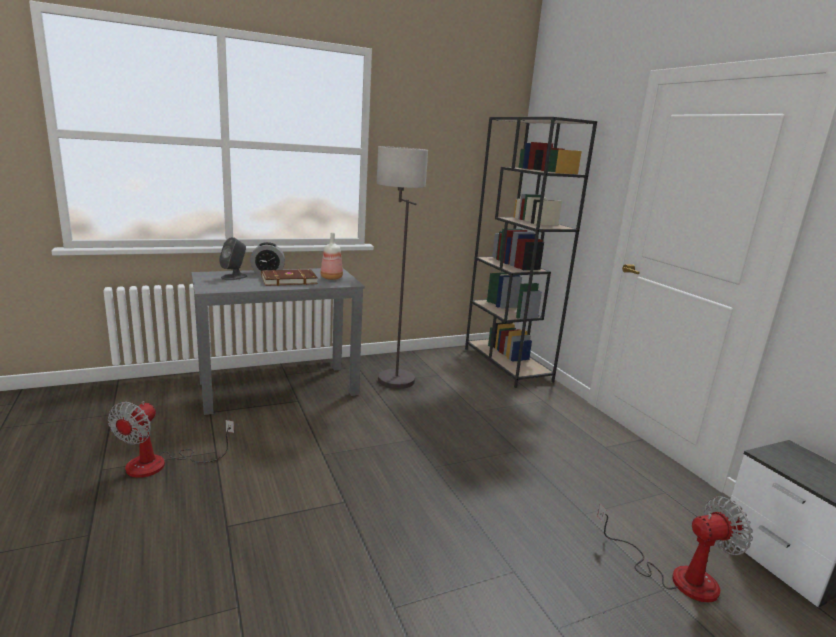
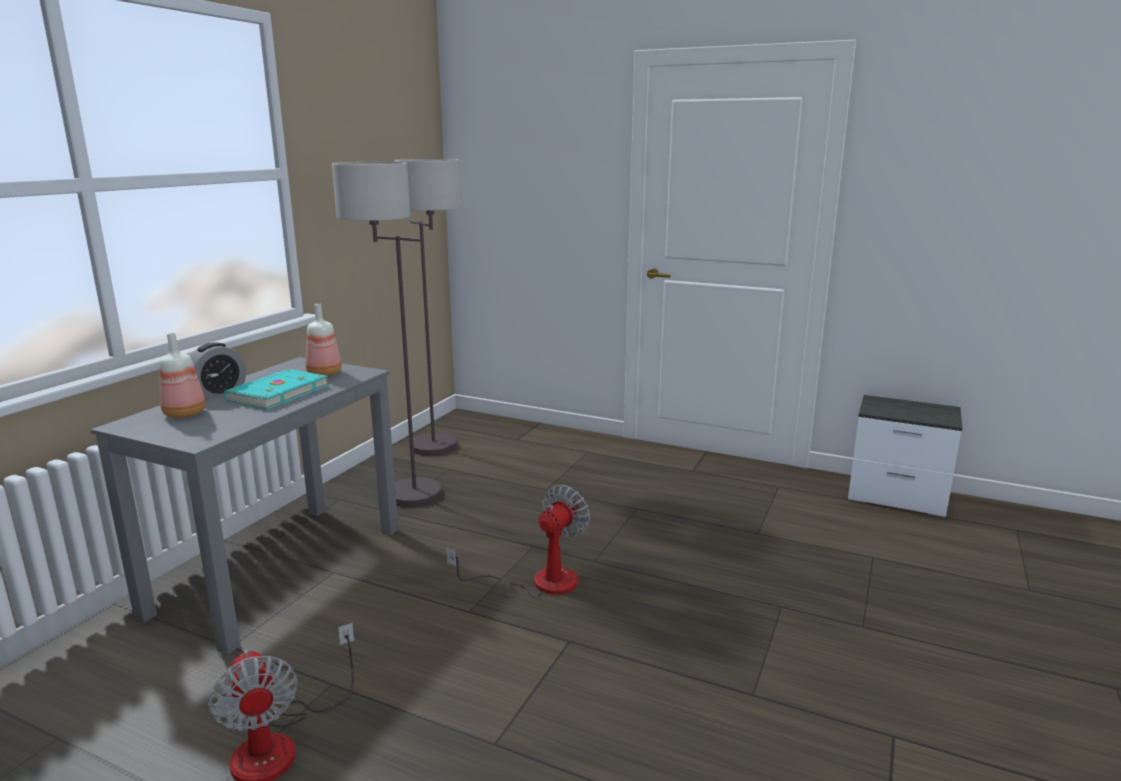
camera: 40 degrees left, 0 degrees up
grey speaker [219,237,247,280] -> bottle [159,333,206,418]
brown book [261,269,318,286] -> turquoise book [224,369,329,409]
bookcase [465,117,597,388] -> none
fan [597,496,753,603] -> fan moved to [446,485,590,598]
none -> grey floor lamp [394,159,462,456]

